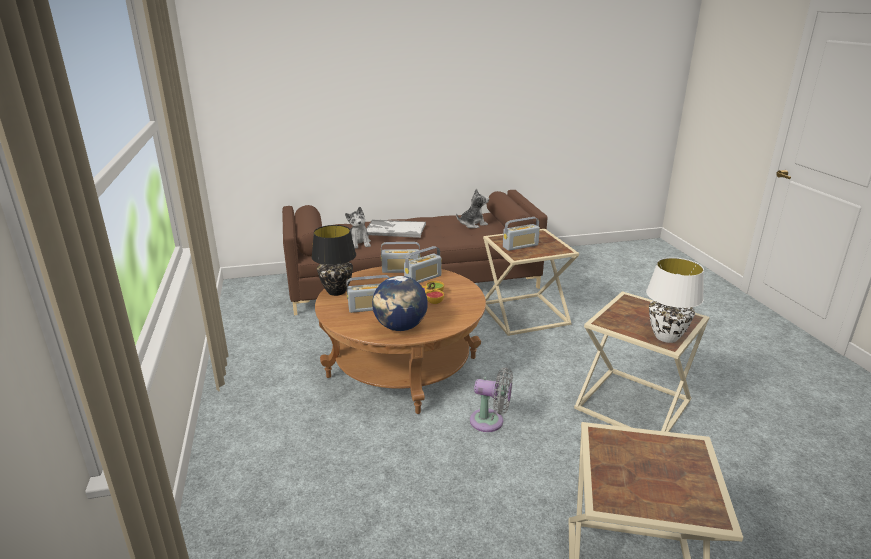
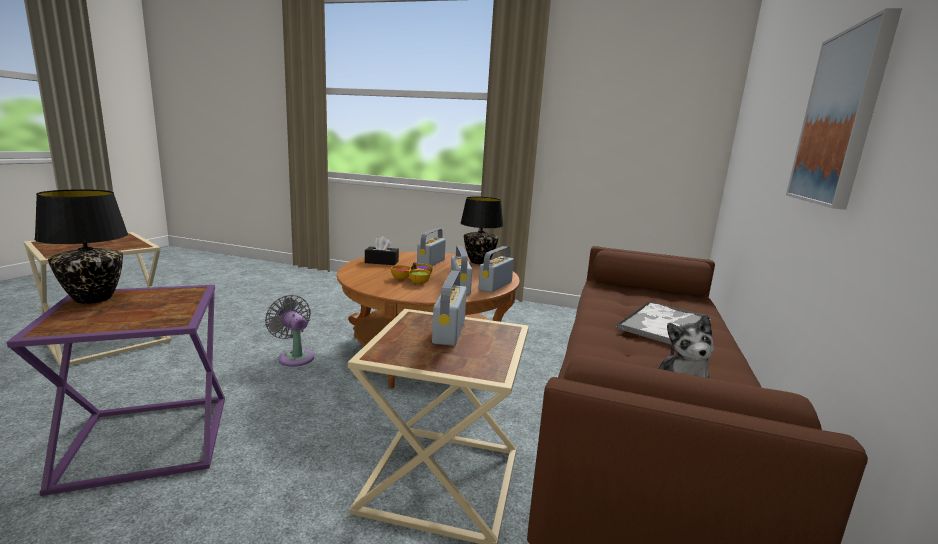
camera: 120 degrees right, 10 degrees down
plush toy [345,207,371,249] -> none
globe [372,276,428,331] -> black tissue box [365,236,399,265]
grey fan [470,367,513,432] -> grey fan turned 90 degrees clockwise [265,295,314,367]
beige side table [574,291,710,432] -> purple side table [7,285,225,496]
white table lamp [646,257,704,343] -> black table lamp [34,189,128,304]
none -> picture [786,8,902,210]

